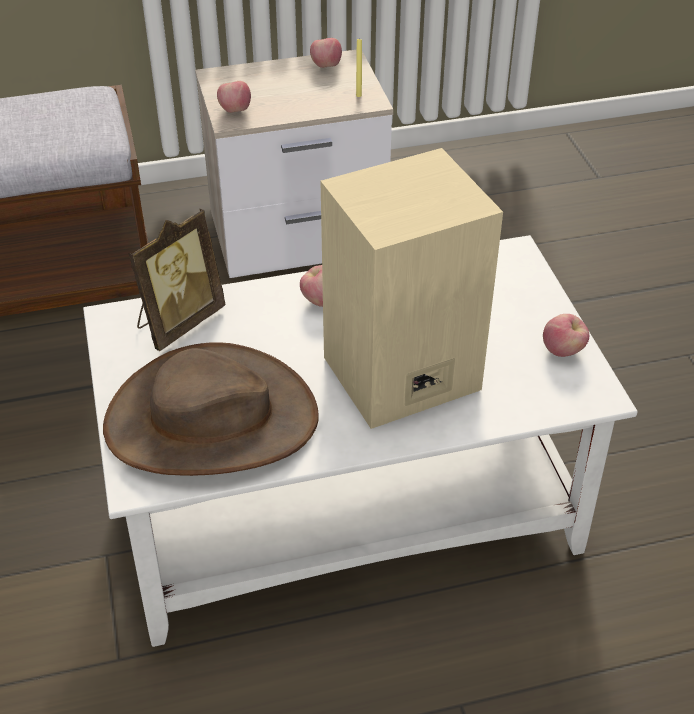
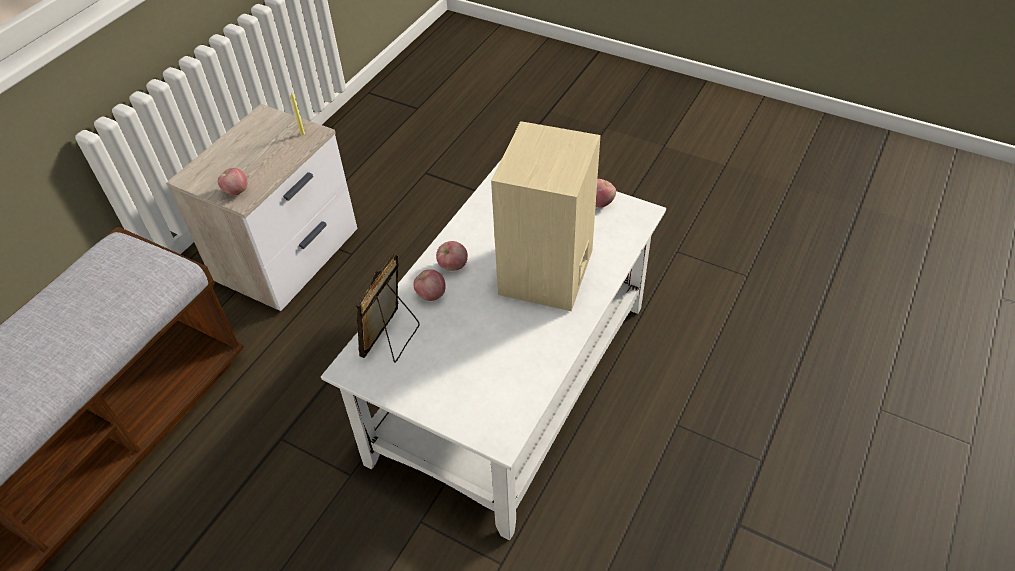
camera: 45 degrees left, 5 degrees up
brown hat [103,342,319,476] -> none
picture frame [128,209,226,351] -> picture frame turned 150 degrees counterclockwise [356,254,420,363]
apple [310,38,342,68] -> apple moved to [413,269,445,301]

